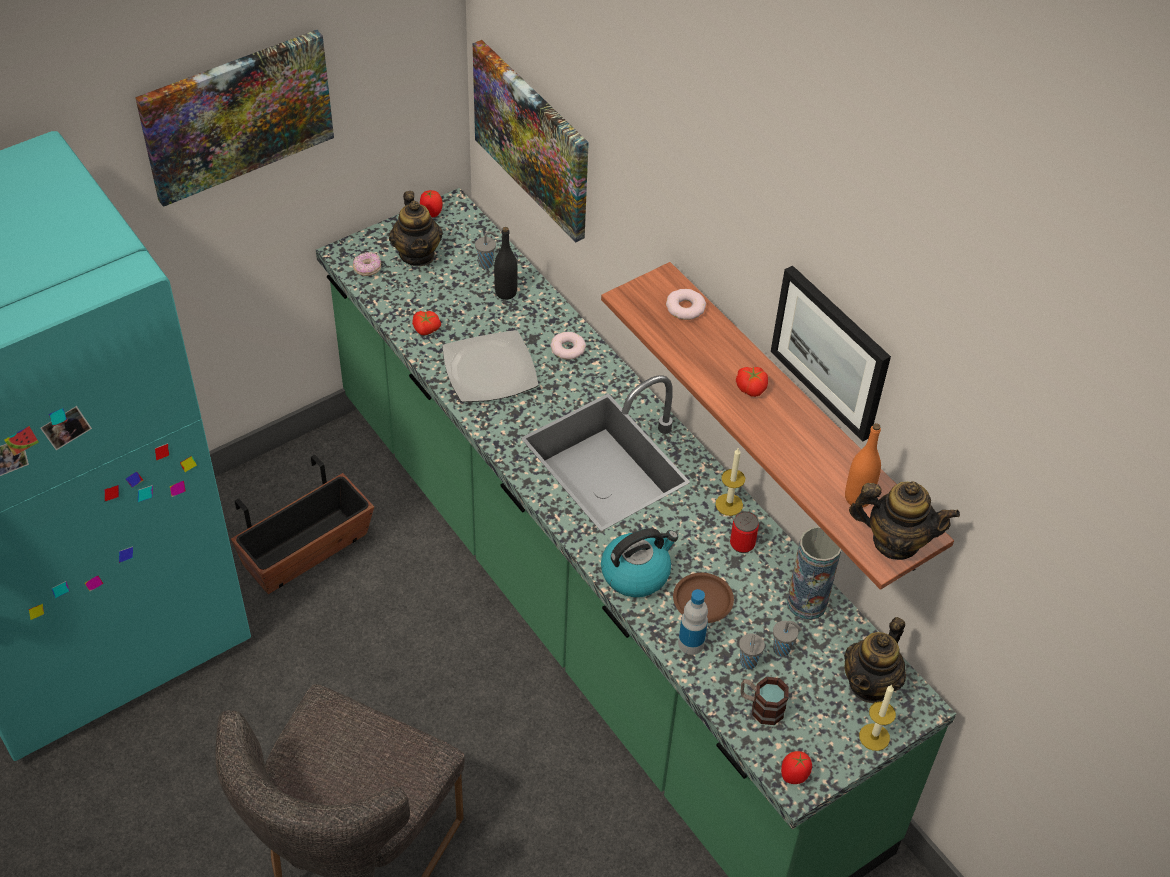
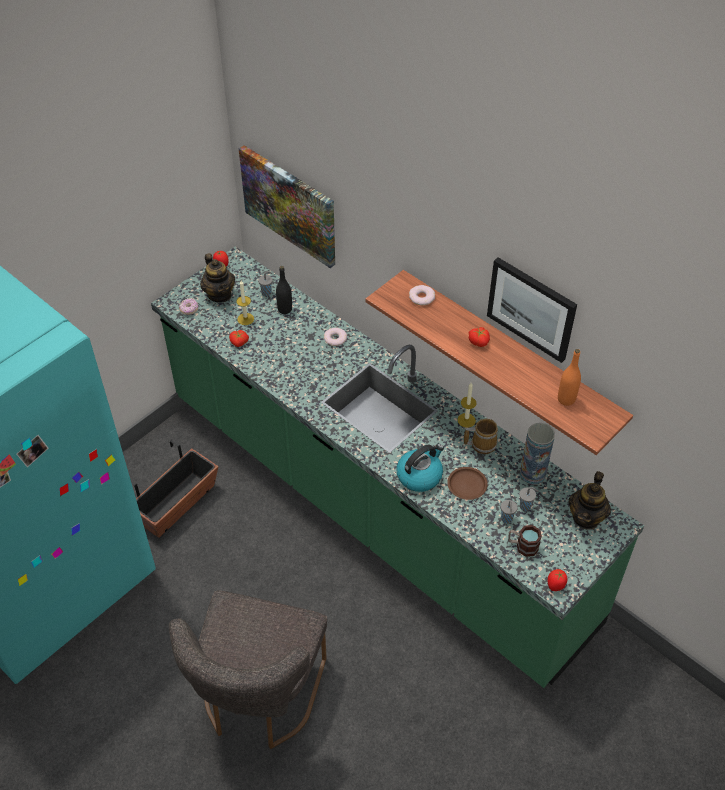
camera: 10 degrees left, 0 degrees up
picture [135,30,334,207] -> none
plate [442,330,538,402] -> none
bottle [678,589,708,655] -> none
can [730,511,759,553] -> mug [464,419,498,454]
teapot [849,481,960,560] -> none
candle [859,685,896,751] -> candle moved to [236,280,254,325]

